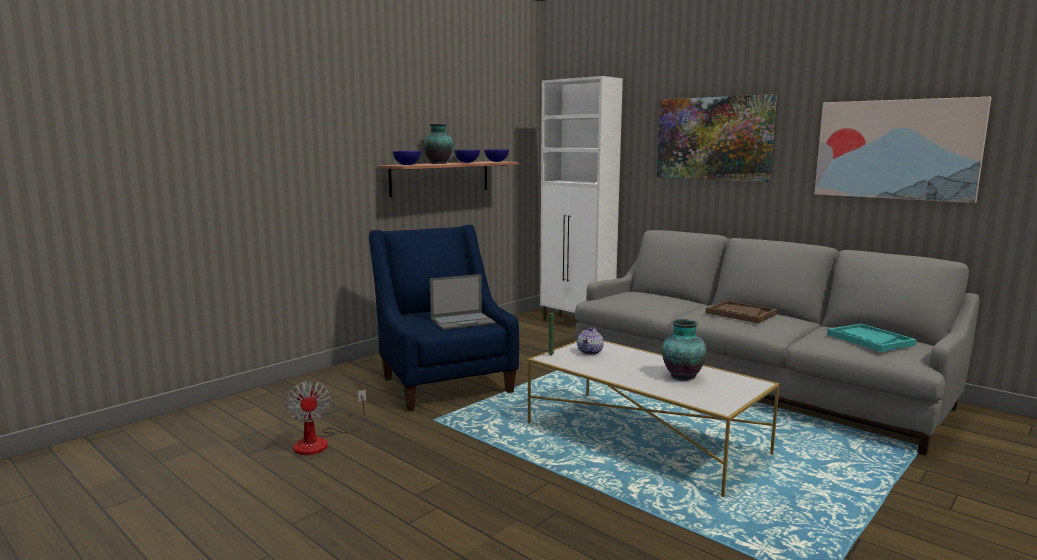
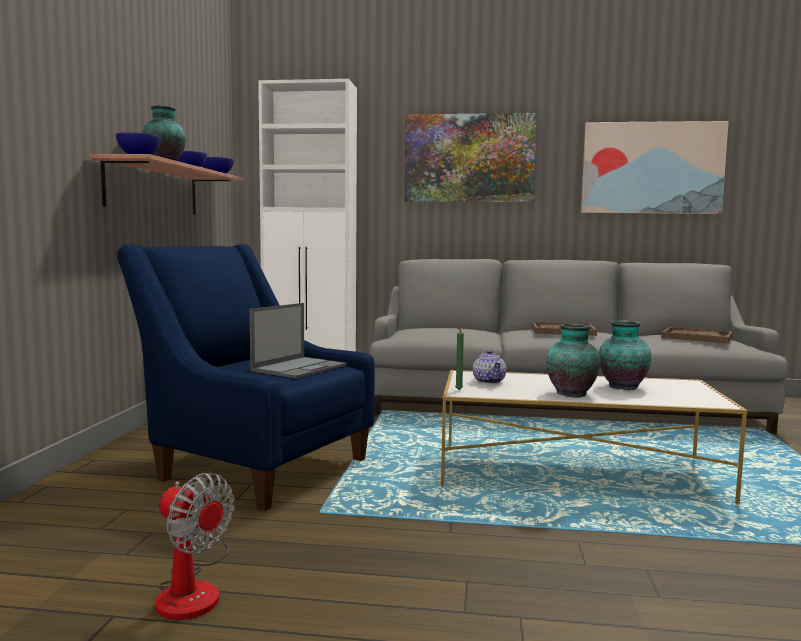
camera: 35 degrees left, 5 degrees down
turquoise tray [827,324,917,352] -> brown tray [661,327,733,343]
none -> vase [546,324,601,397]

